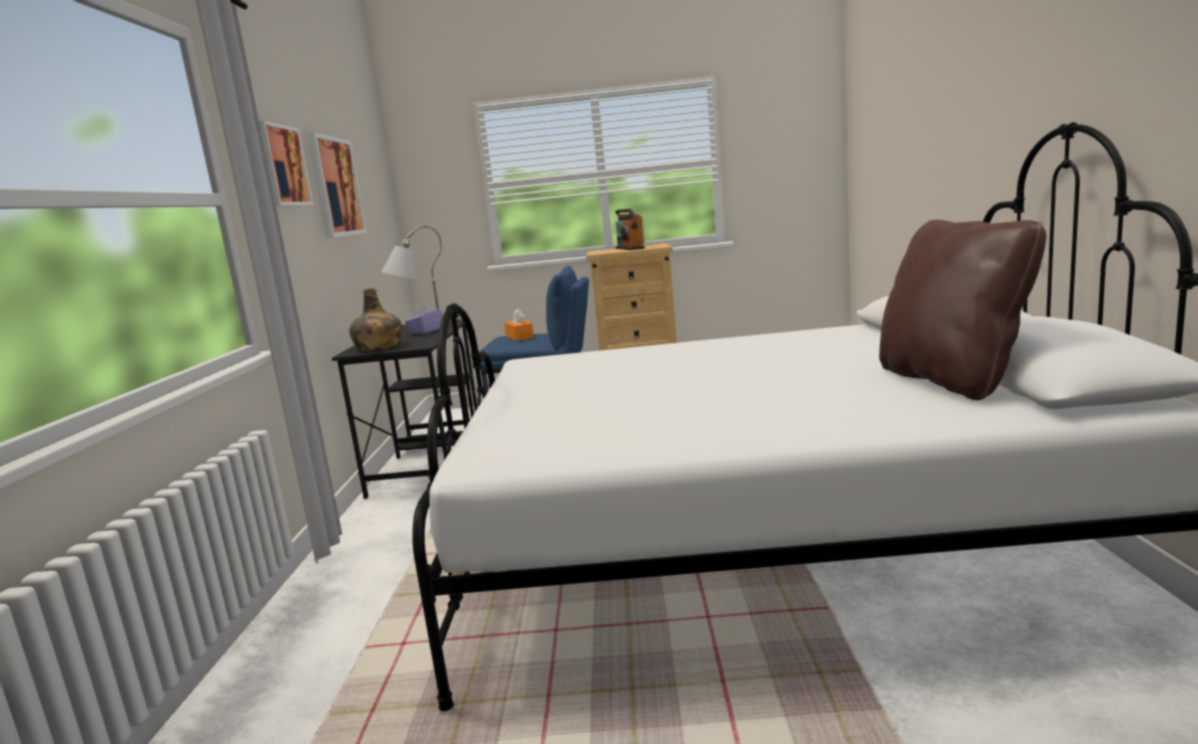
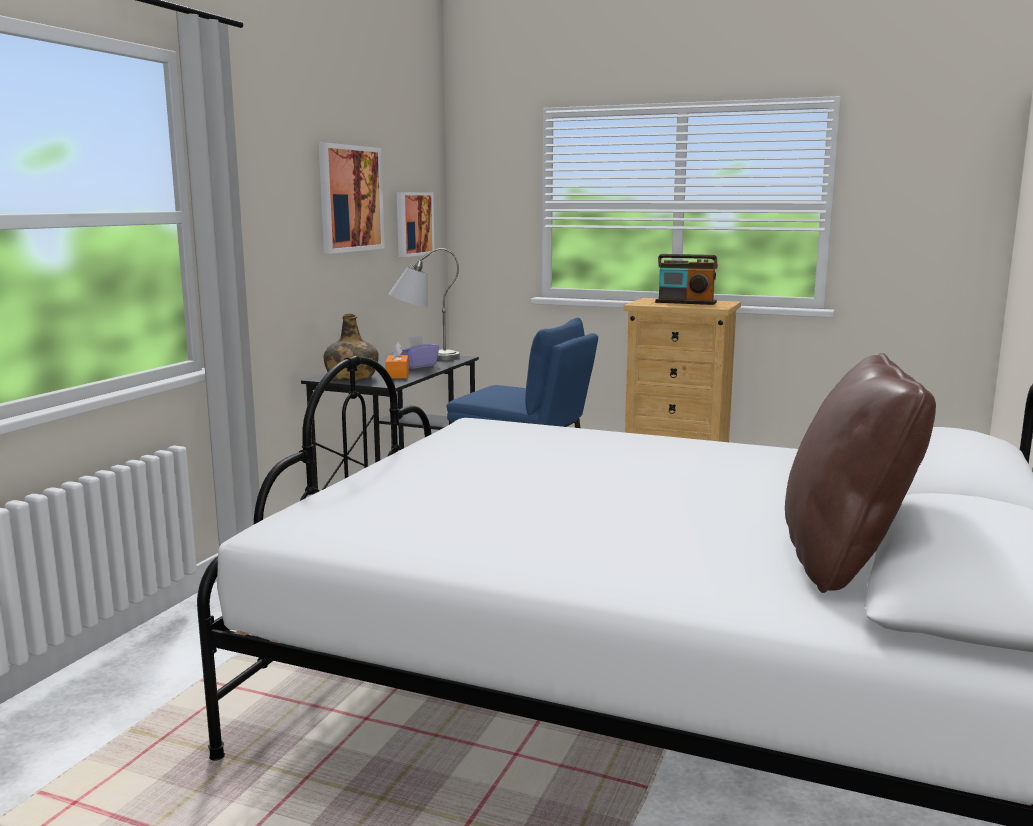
camera: 20 degrees right, 0 degrees up
picture [259,120,313,206] -> picture moved to [397,192,435,257]
orange tissue box [504,308,534,341] -> orange tissue box moved to [385,342,409,379]
radio [615,209,645,250] -> radio turned 75 degrees counterclockwise [655,254,718,305]

